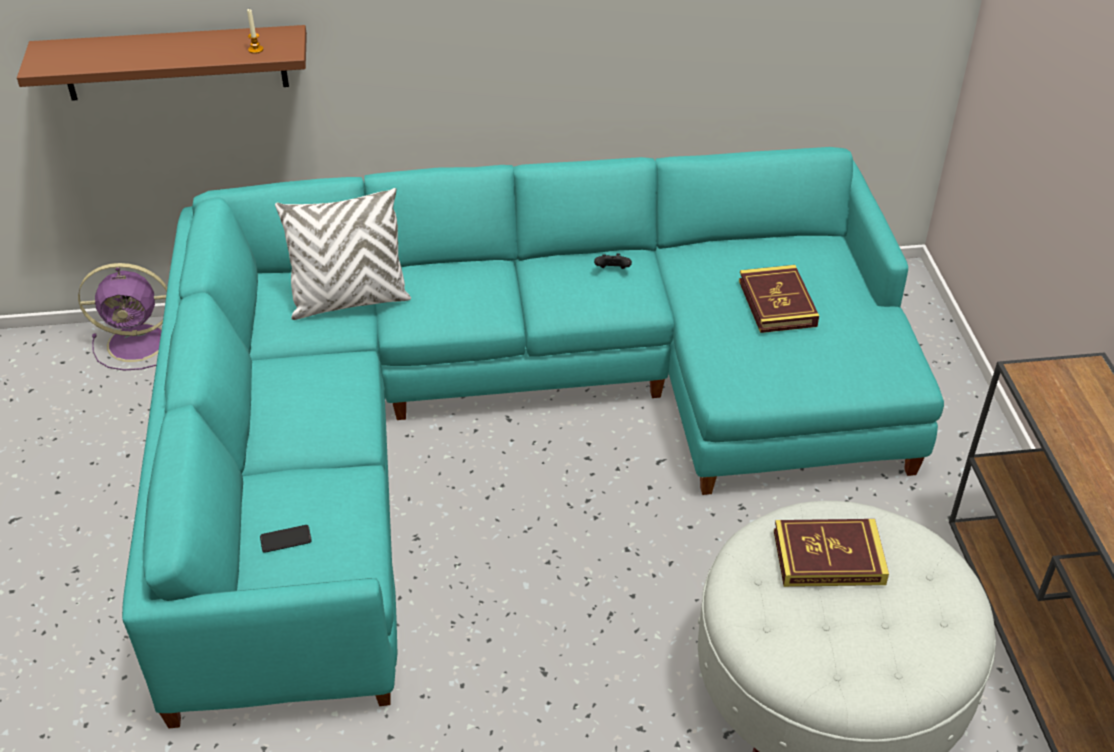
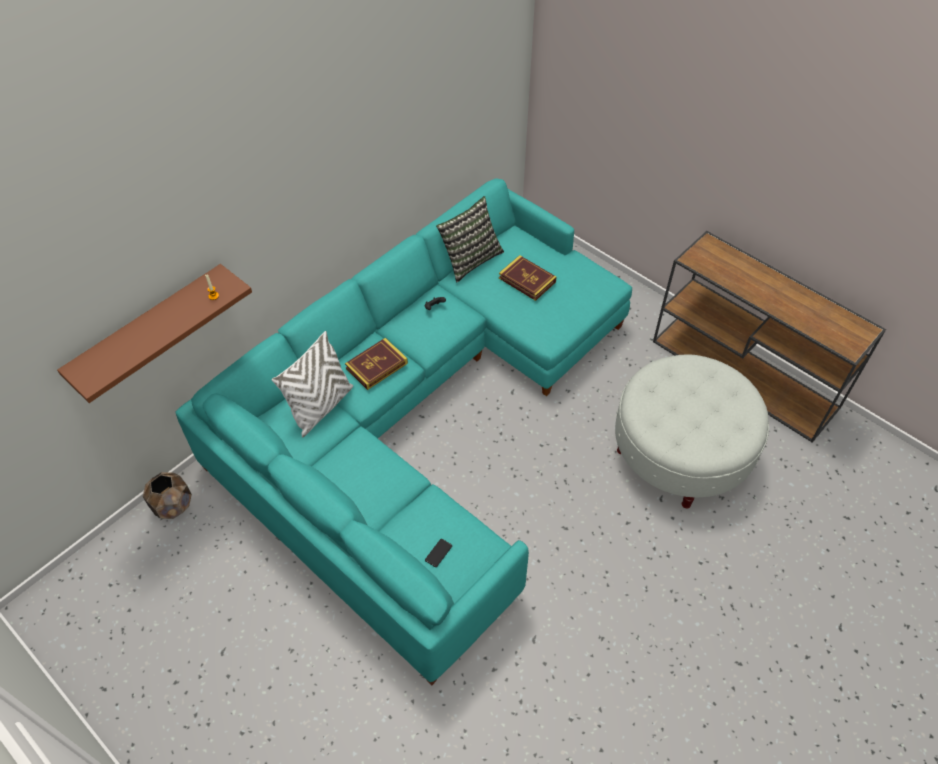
camera: 40 degrees left, 10 degrees up
purple fan [78,263,167,370] -> brown planter [143,472,192,519]
book [774,519,889,587] -> book moved to [345,338,408,390]
none -> pillow [436,196,504,282]

